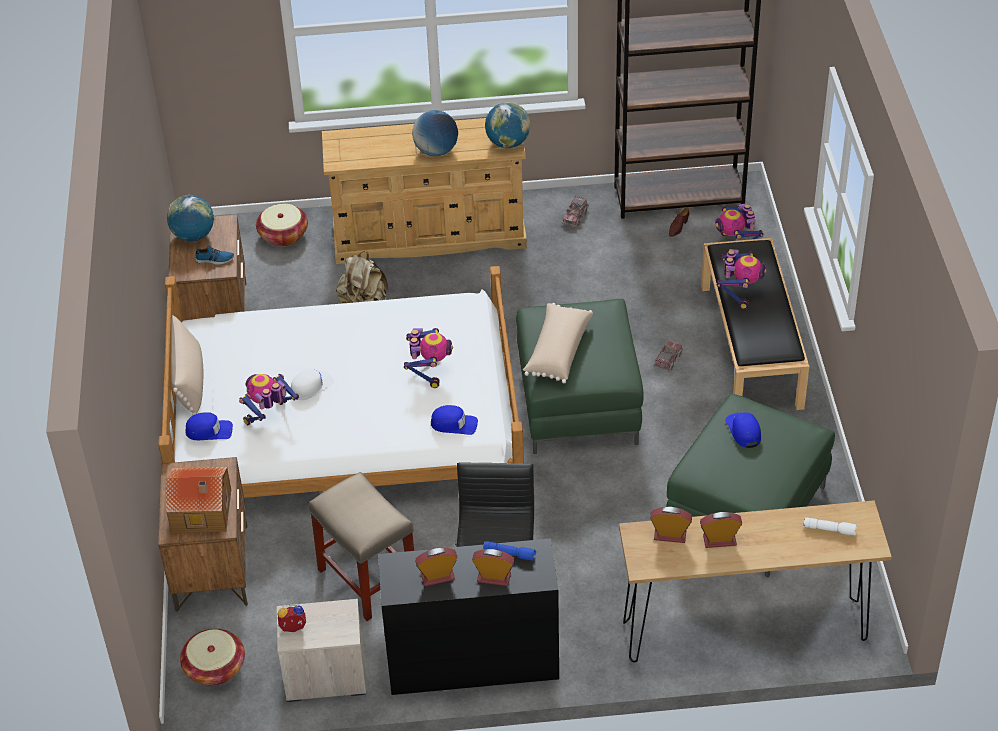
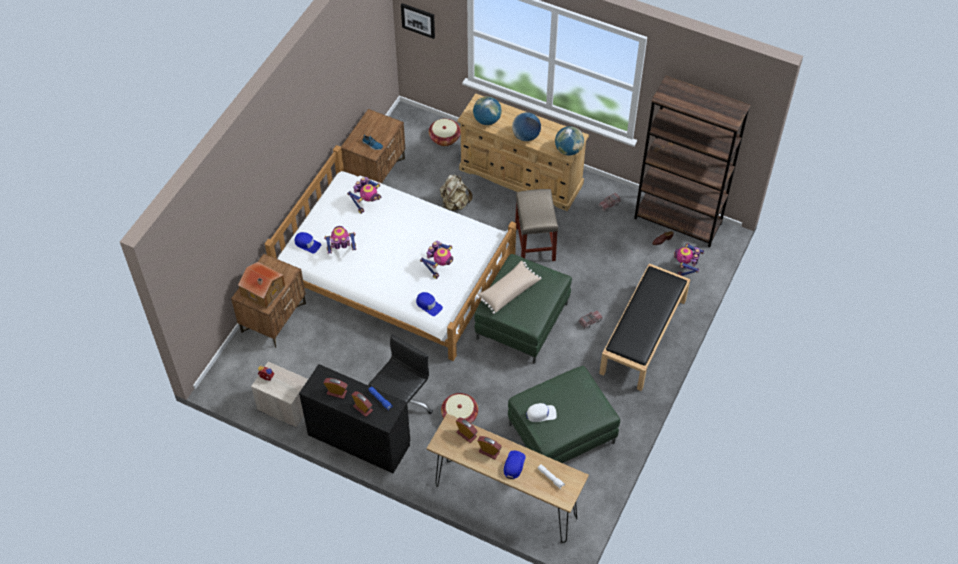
camera: 30 degrees right, 10 degrees up
globe [167,195,214,241] -> globe moved to [473,96,502,125]
beige pillow [171,316,203,416] -> none
basket [180,629,245,686] -> basket moved to [441,393,478,423]
white cap [291,369,334,400] -> white cap moved to [526,403,557,422]
beige stool [309,472,414,621] -> beige stool moved to [515,189,558,261]
toy robot [717,249,766,309] -> toy robot moved to [347,177,381,214]
blue cap [725,412,761,448] -> blue cap moved to [504,451,526,479]
none -> picture [401,3,435,39]

